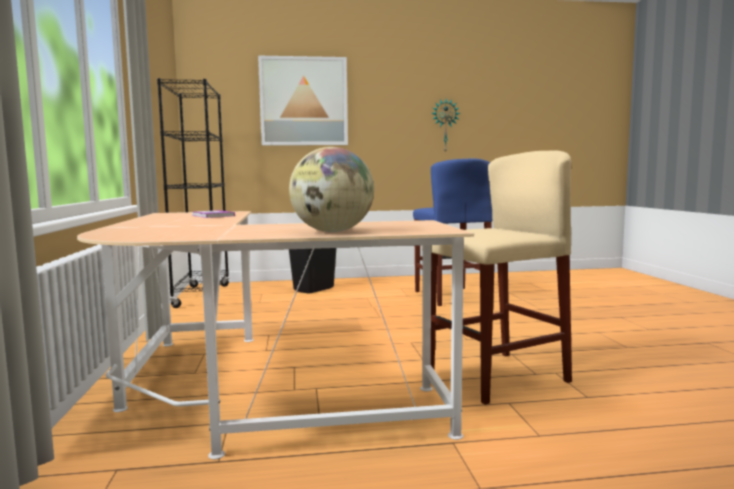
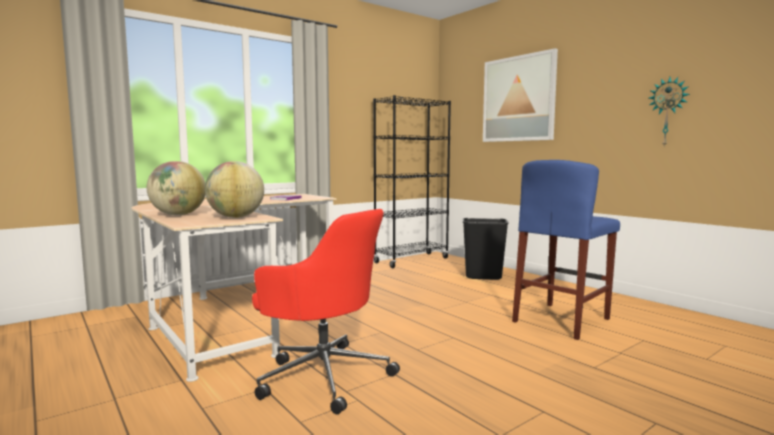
camera: 60 degrees right, 0 degrees up
beige stool [422,151,572,405] -> red office chair [252,209,400,414]
none -> globe [205,161,264,218]

